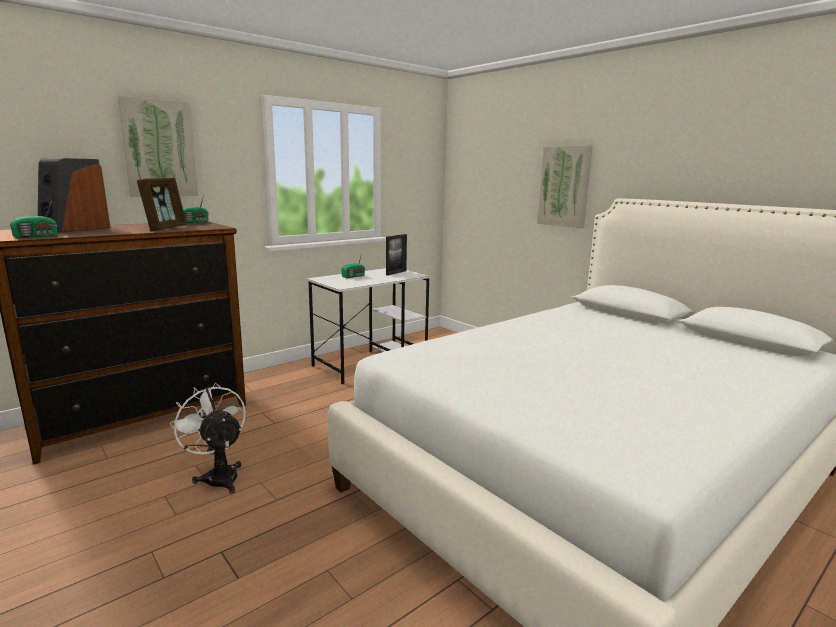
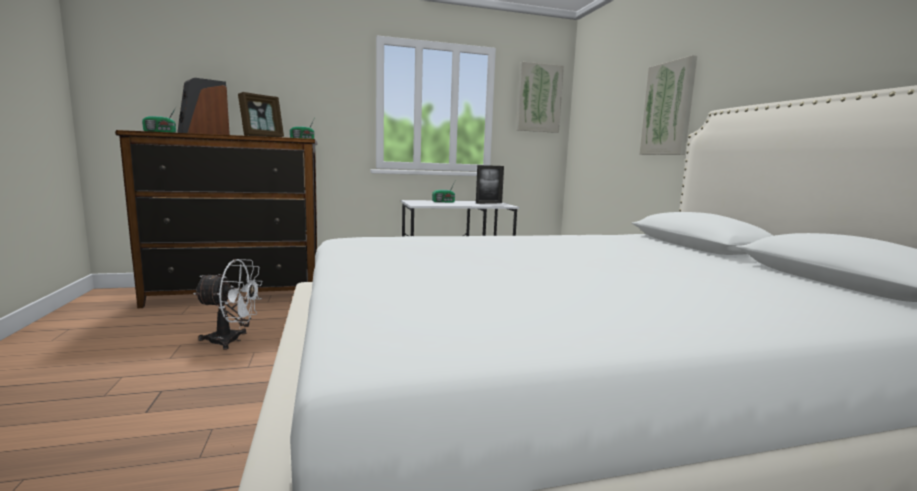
camera: 25 degrees right, 5 degrees down
picture [117,96,198,197] -> picture moved to [517,62,564,133]
white fan [169,383,246,493] -> white fan turned 105 degrees clockwise [193,259,263,350]

